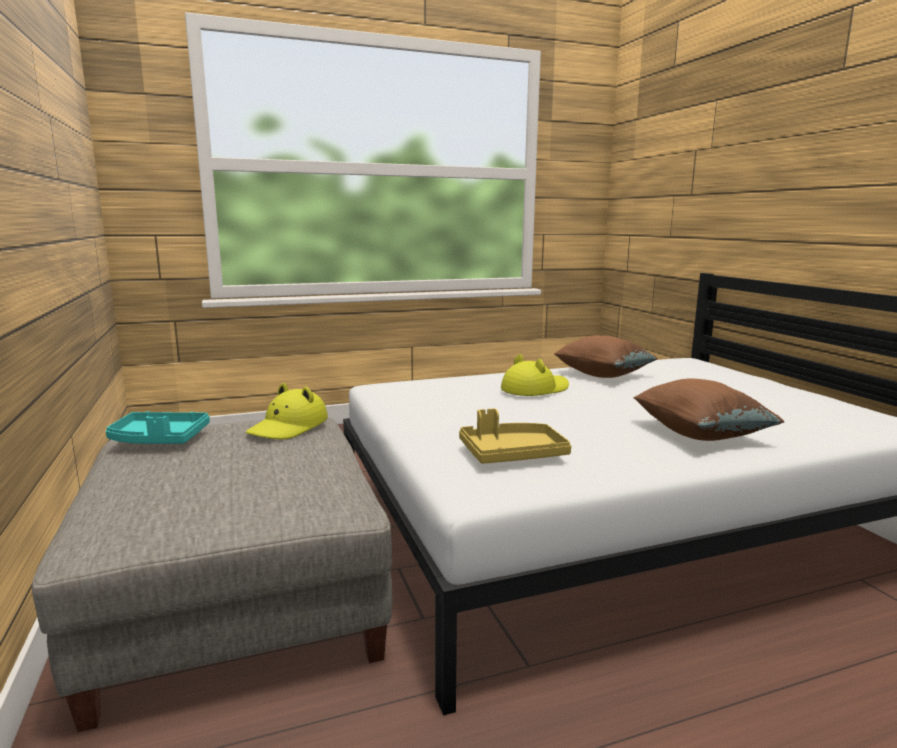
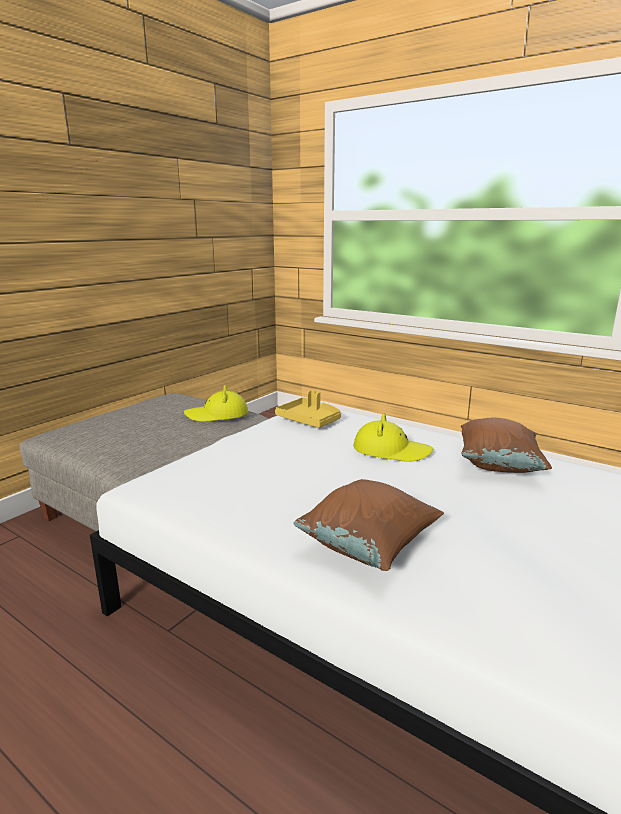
camera: 55 degrees right, 5 degrees up
turquoise tray [106,412,210,444] -> none
yellow tray [459,408,571,464] -> yellow tray moved to [275,390,341,428]

